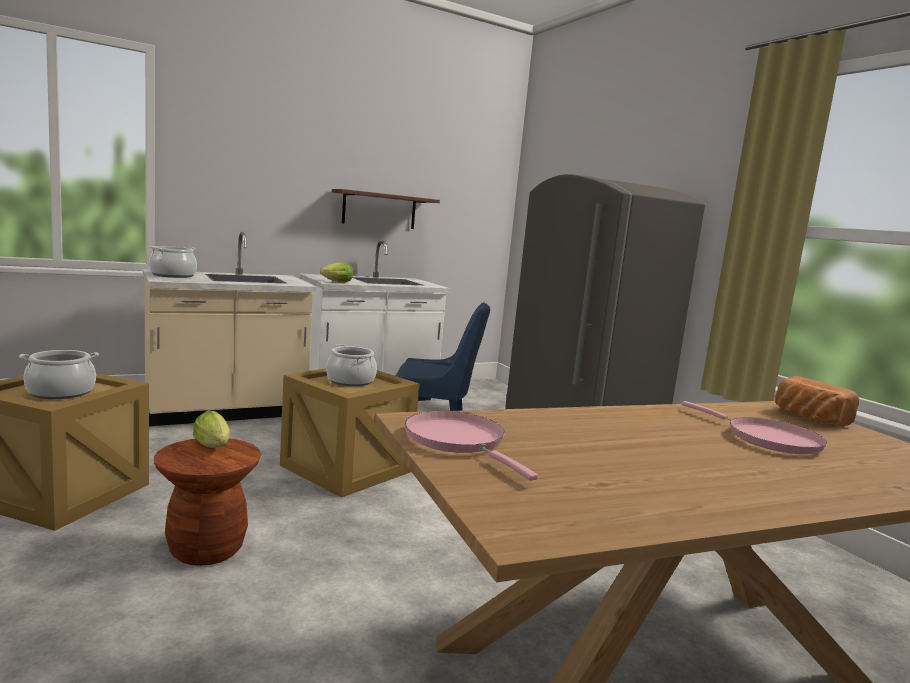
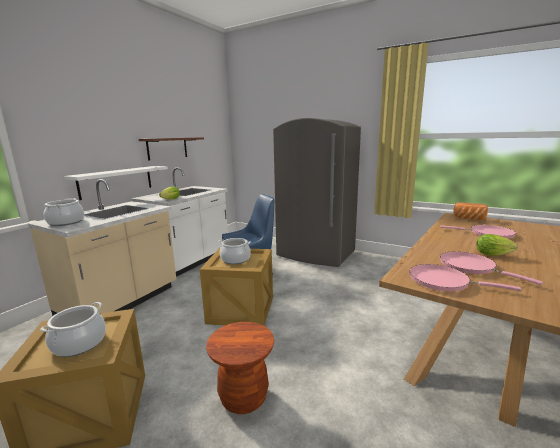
camera: 30 degrees left, 5 degrees up
lettuce [193,410,230,448] -> lettuce moved to [476,234,518,256]
none -> white shelf [64,166,168,200]
none -> pink frying pan [440,251,543,285]

